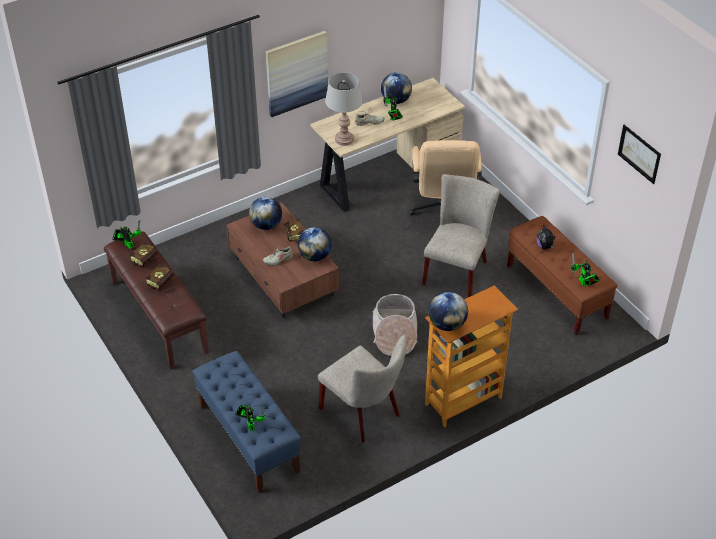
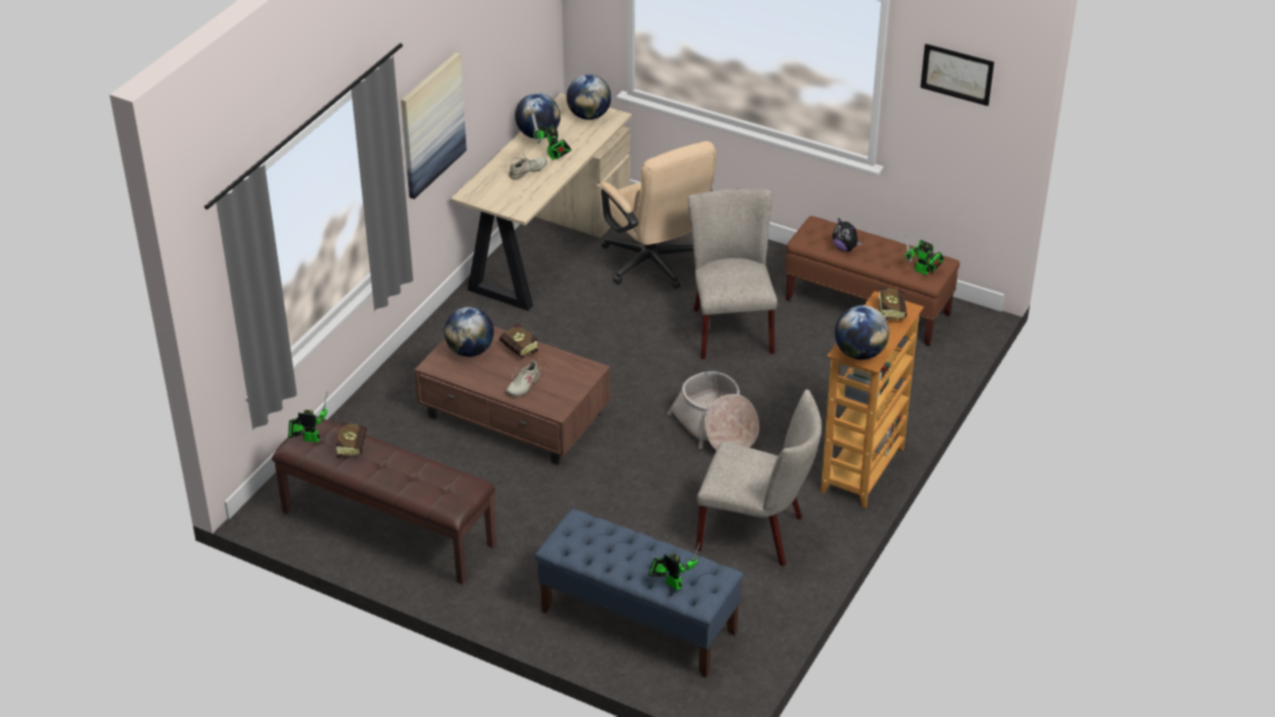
camera: 30 degrees left, 5 degrees down
book [146,264,174,290] -> book moved to [878,286,907,320]
globe [298,227,332,261] -> globe moved to [566,74,611,120]
grey table lamp [325,73,363,146] -> none

